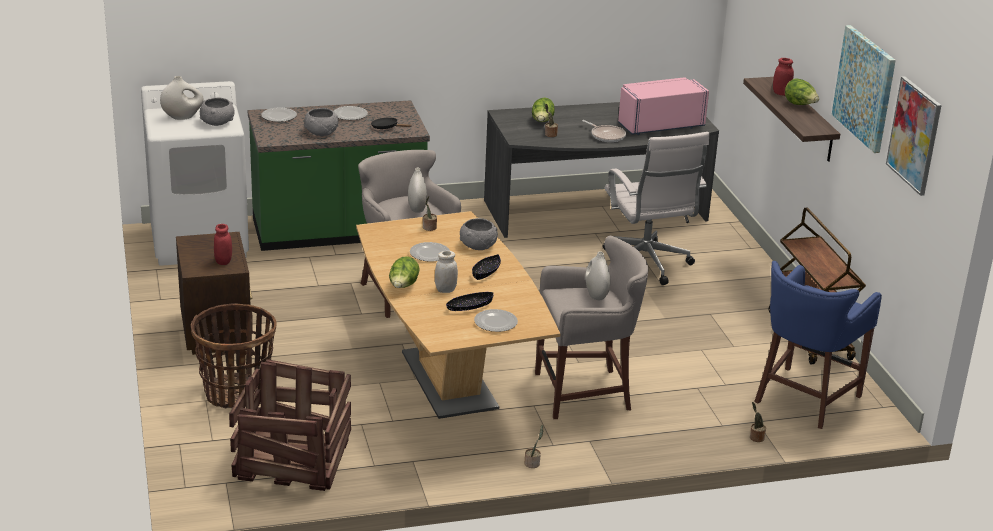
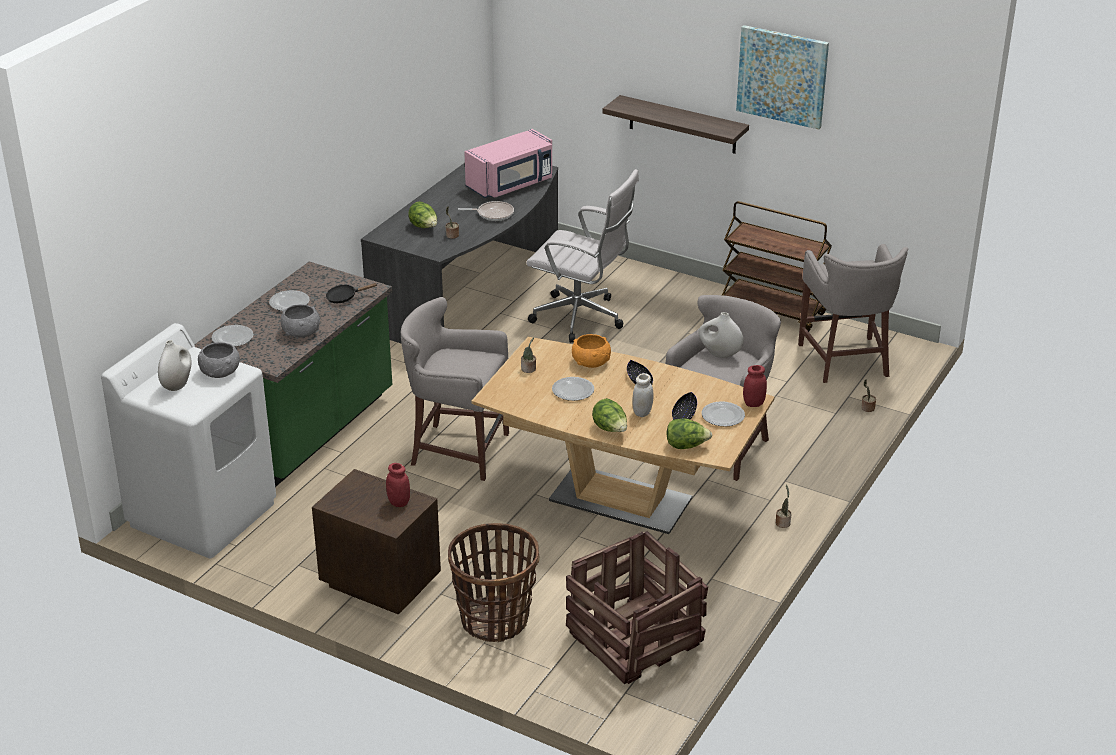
camera: 45 degrees left, 5 degrees up
white vase [408,168,427,213] -> none
grey bowl [460,218,498,250] -> orange bowl [572,334,611,368]
pink microwave [618,77,709,135] -> pink microwave turned 150 degrees counterclockwise [464,129,552,198]
blue stool [754,261,882,429] -> grey stool [798,244,908,383]
red jar [773,58,794,96] -> red jar moved to [743,365,767,407]
lettuce [785,78,819,105] -> lettuce moved to [666,418,712,449]
picture [886,76,942,196] -> none

